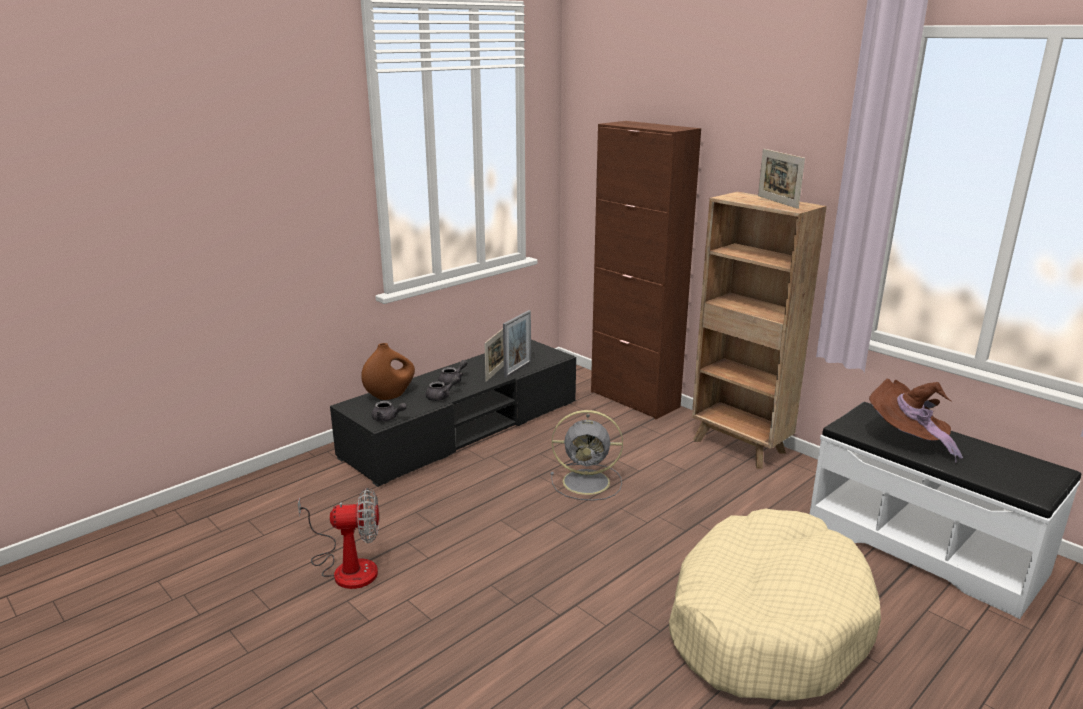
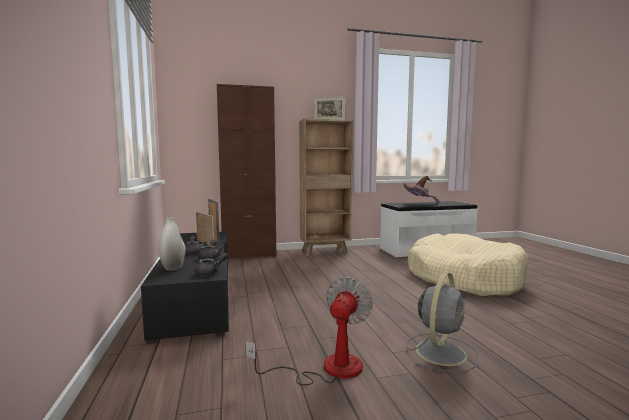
camera: 60 degrees left, 15 degrees down
brown vase [361,343,415,400] -> white vase [158,217,186,271]
grey fan [551,410,623,501] -> grey fan moved to [407,272,479,373]

